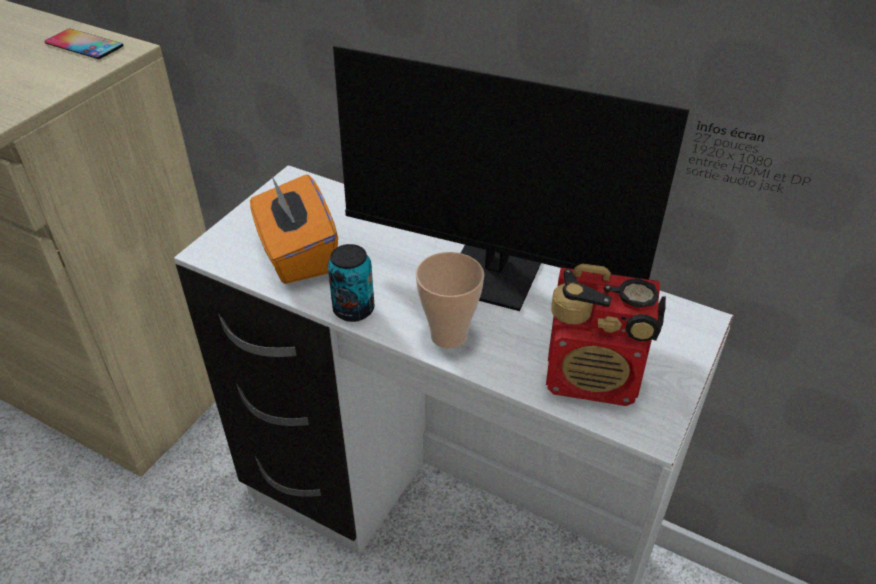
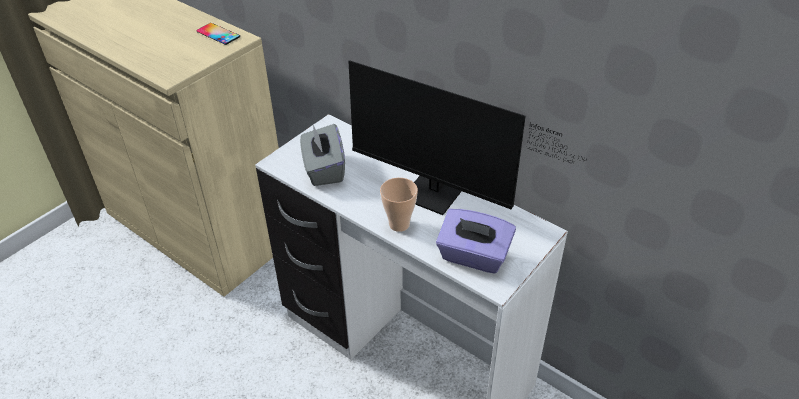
camera: 10 degrees right, 0 degrees up
orange tissue box [250,174,338,284] -> grey tissue box [300,124,345,186]
can [327,244,374,322] -> none
radio [546,264,666,406] -> purple tissue box [436,209,516,274]

